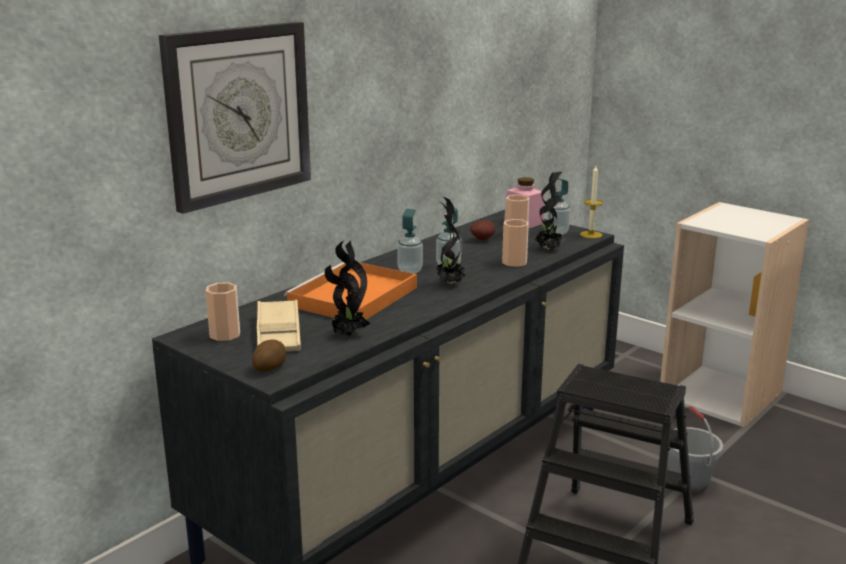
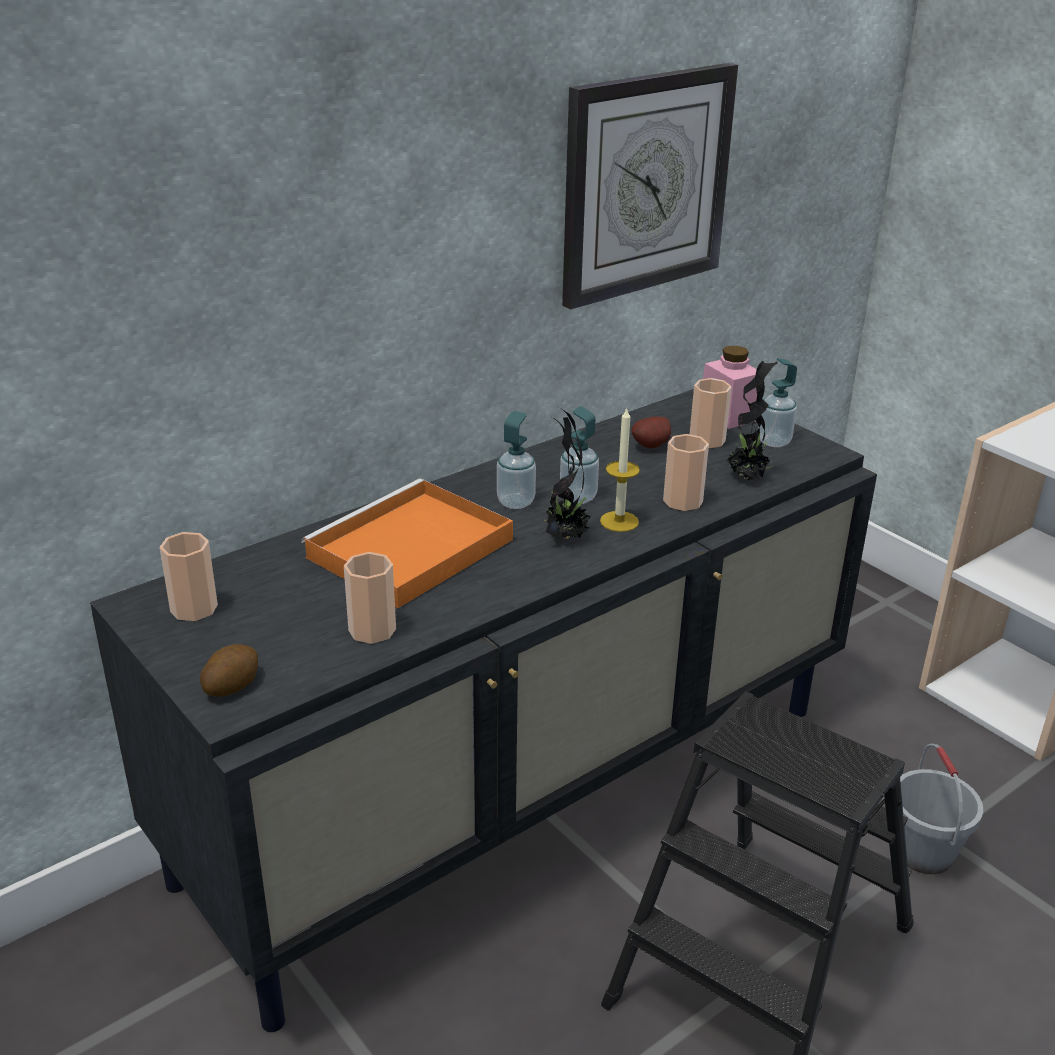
camera: 10 degrees right, 10 degrees up
wall clock [159,22,311,214] -> wall clock moved to [562,63,738,309]
beige tray [257,300,301,351] -> none
potted plant [325,240,371,336] -> cup [344,552,396,644]
candle [580,166,603,238] -> candle moved to [600,407,640,532]

